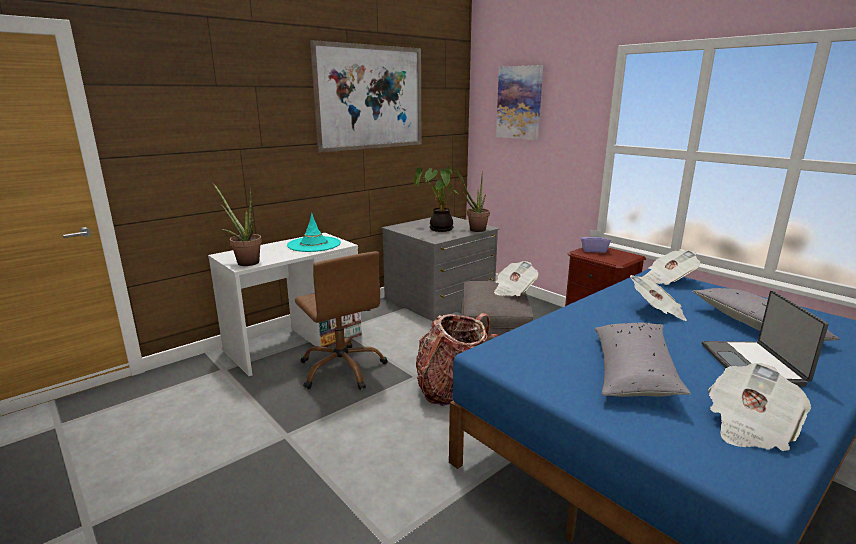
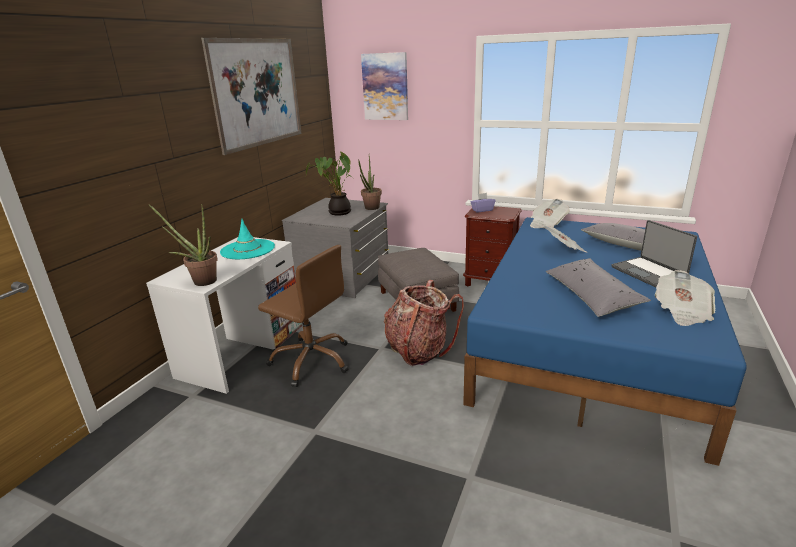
camera: 25 degrees left, 5 degrees up
newspaper [494,261,538,296] -> none

